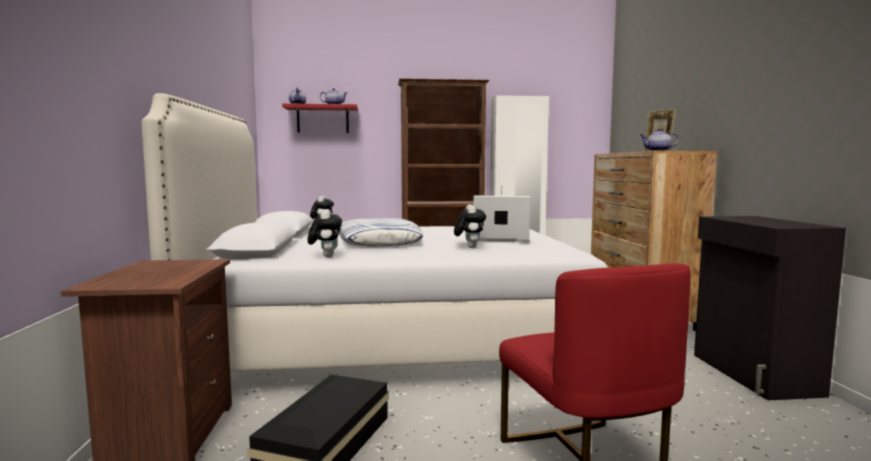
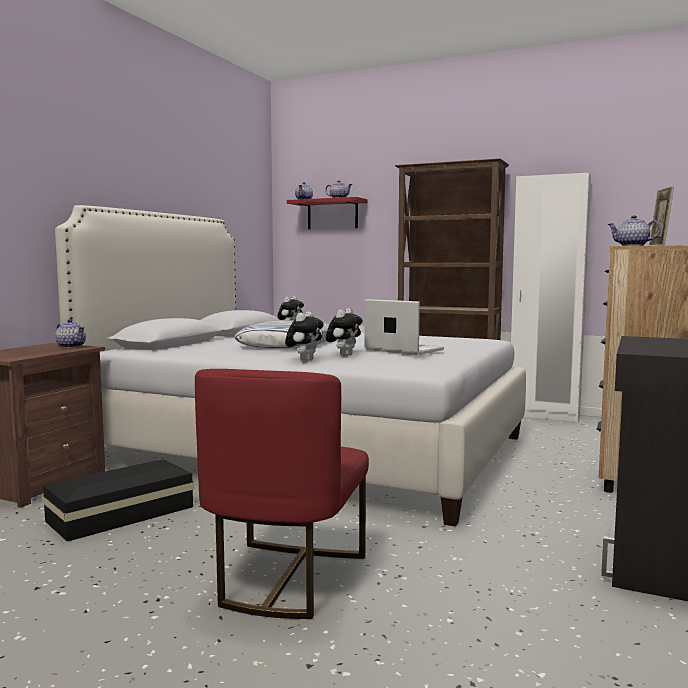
camera: 30 degrees right, 0 degrees up
plush toy [307,209,342,257] -> plush toy moved to [285,311,324,362]
none -> teapot [55,319,86,348]

